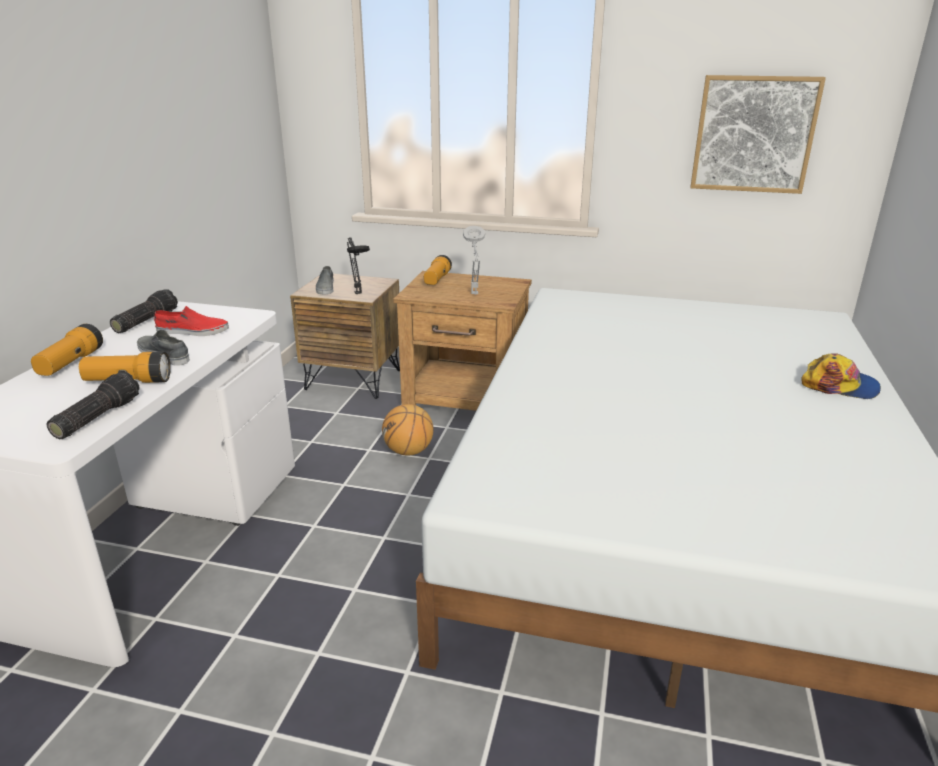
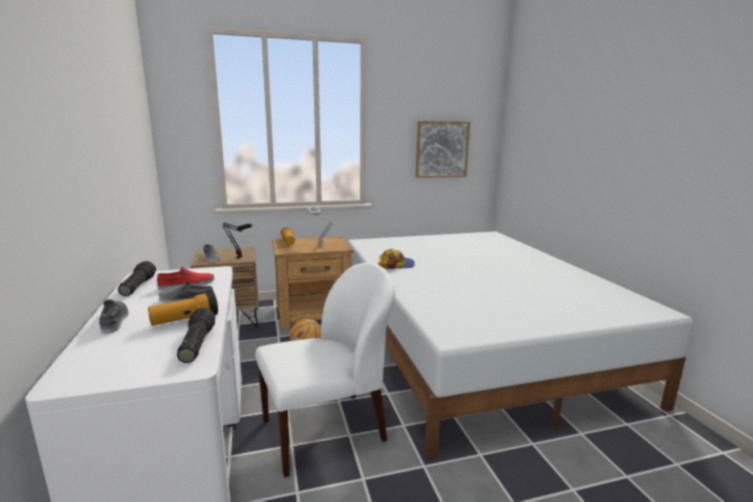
camera: 30 degrees left, 10 degrees down
flashlight [31,324,103,376] -> grey shoe [99,299,129,334]
cap [801,353,881,399] -> cap moved to [378,249,415,269]
none -> white chair [255,263,395,477]

